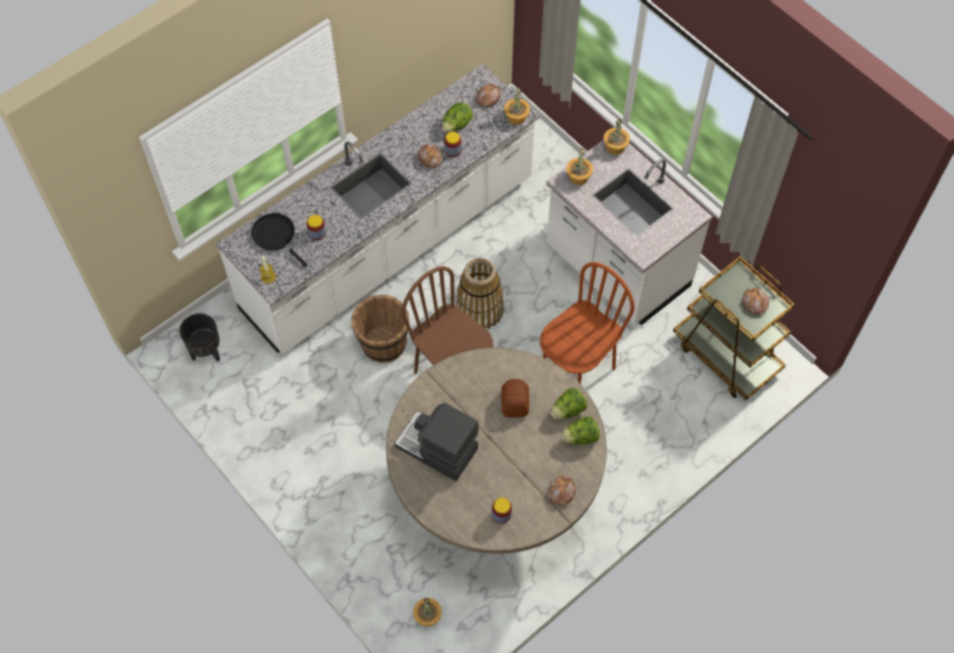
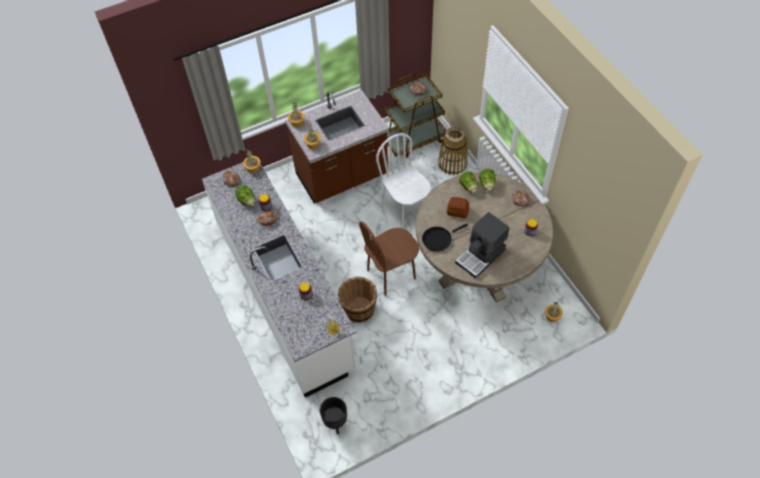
camera: 75 degrees left, 5 degrees down
black frying pan [251,213,308,267] -> black frying pan moved to [422,223,468,252]
basket [456,258,504,329] -> basket moved to [438,126,468,175]
brown chair [540,262,635,384] -> white chair [376,133,431,228]
white counter [546,140,713,325] -> brown counter [285,90,389,203]

